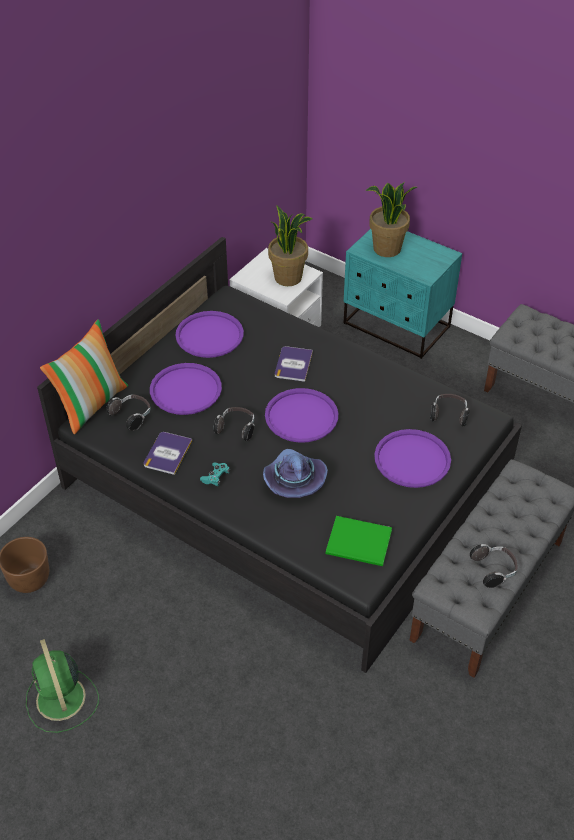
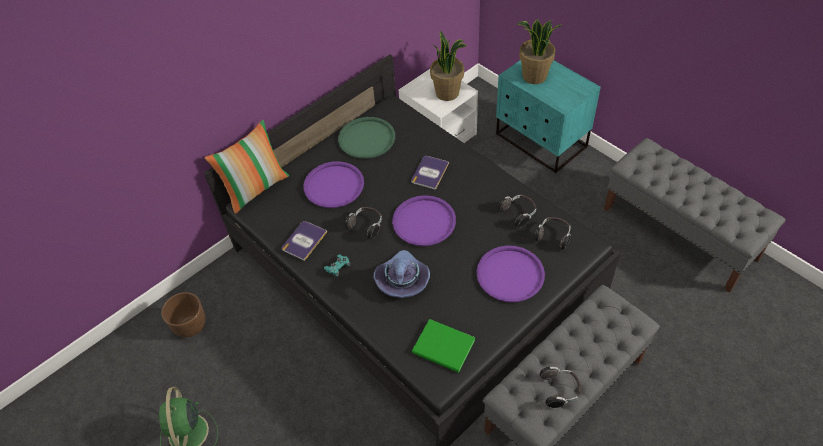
camera: 15 degrees right, 5 degrees up
headphones [106,394,151,431] -> headphones moved to [498,195,537,227]
purple tray [175,311,244,358] -> green tray [338,117,395,159]

